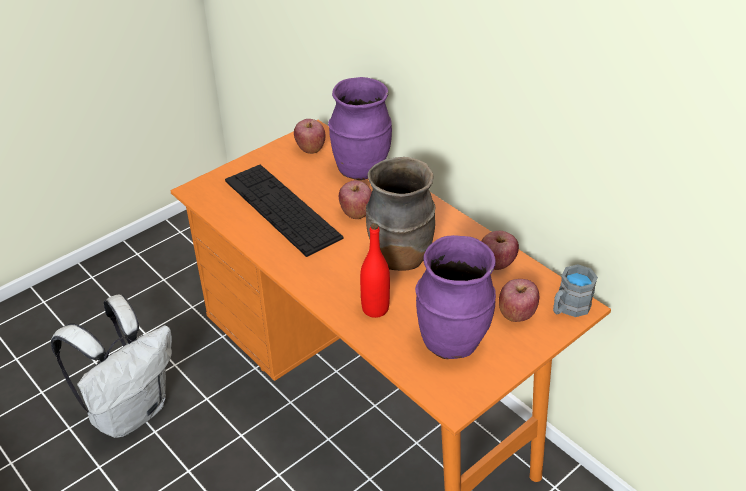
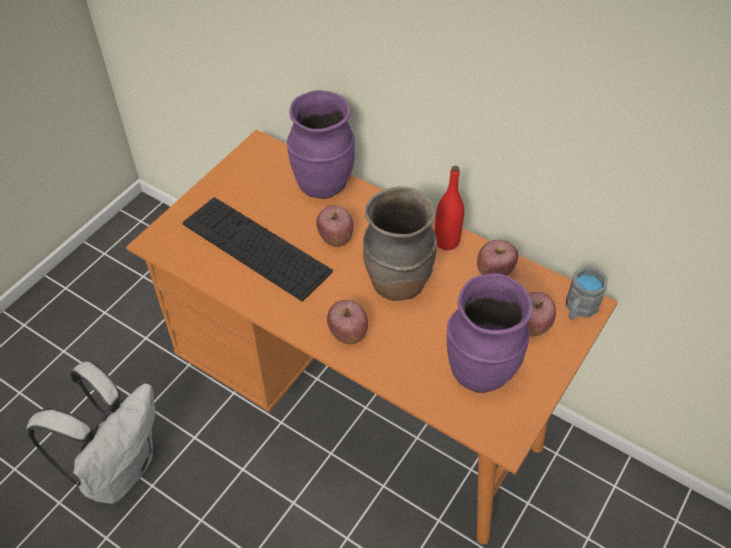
camera: 15 degrees left, 10 degrees up
apple [294,119,325,154] -> apple moved to [327,300,368,344]
red bottle [360,223,390,318] -> red bottle moved to [434,166,464,250]

